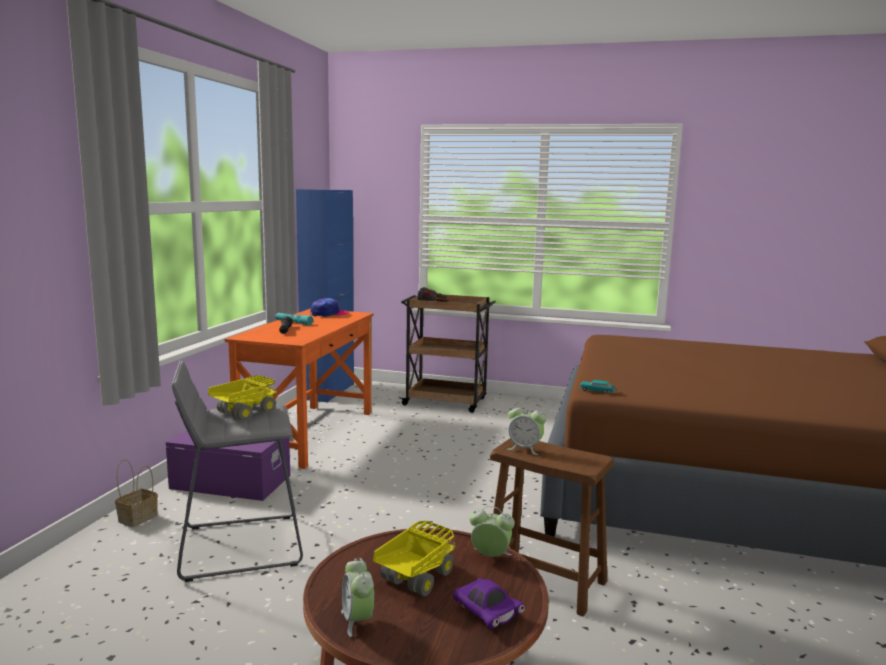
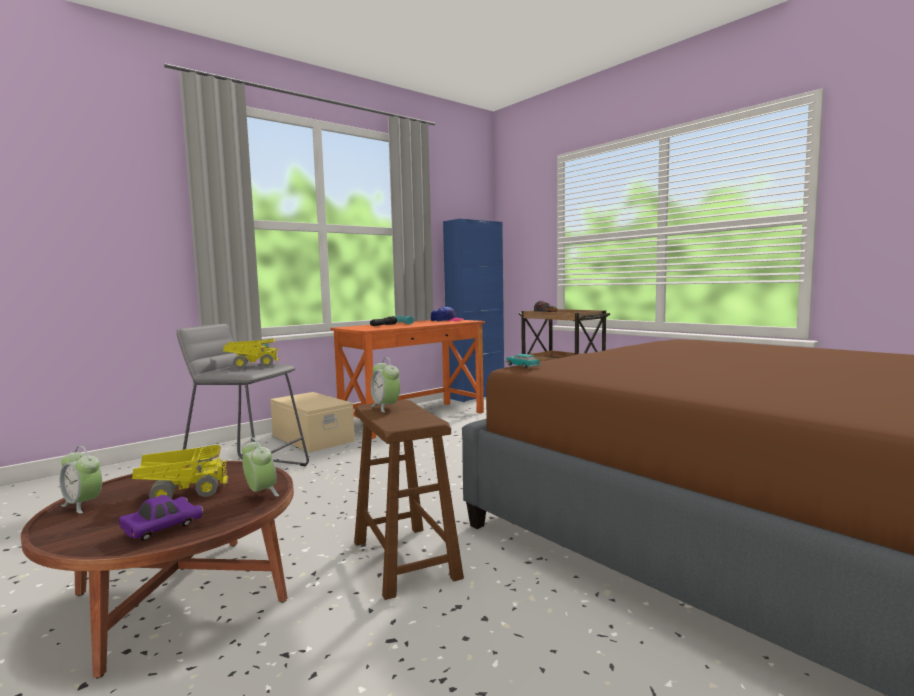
camera: 35 degrees right, 5 degrees down
basket [115,459,158,527] -> none
purple storage box [166,430,290,501] -> beige storage box [270,392,355,453]
alarm clock [341,558,374,637] -> alarm clock turned 75 degrees counterclockwise [60,446,102,513]
purple toy car [453,578,525,629] -> purple toy car turned 135 degrees counterclockwise [119,495,203,541]

